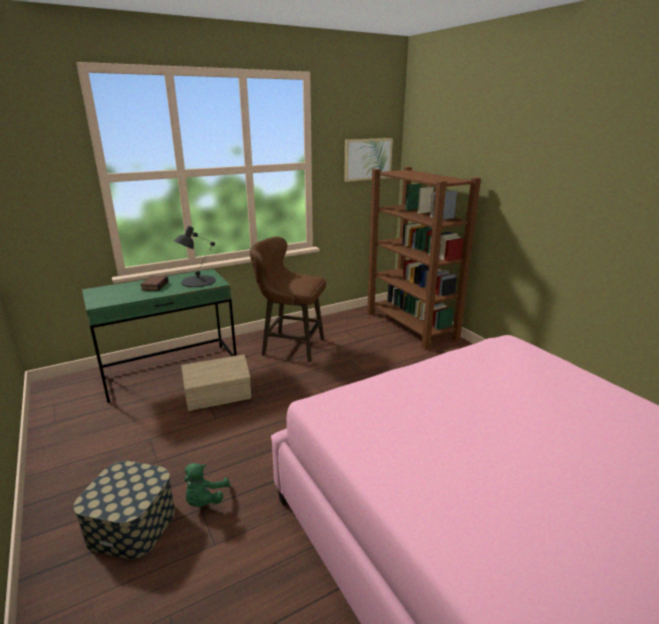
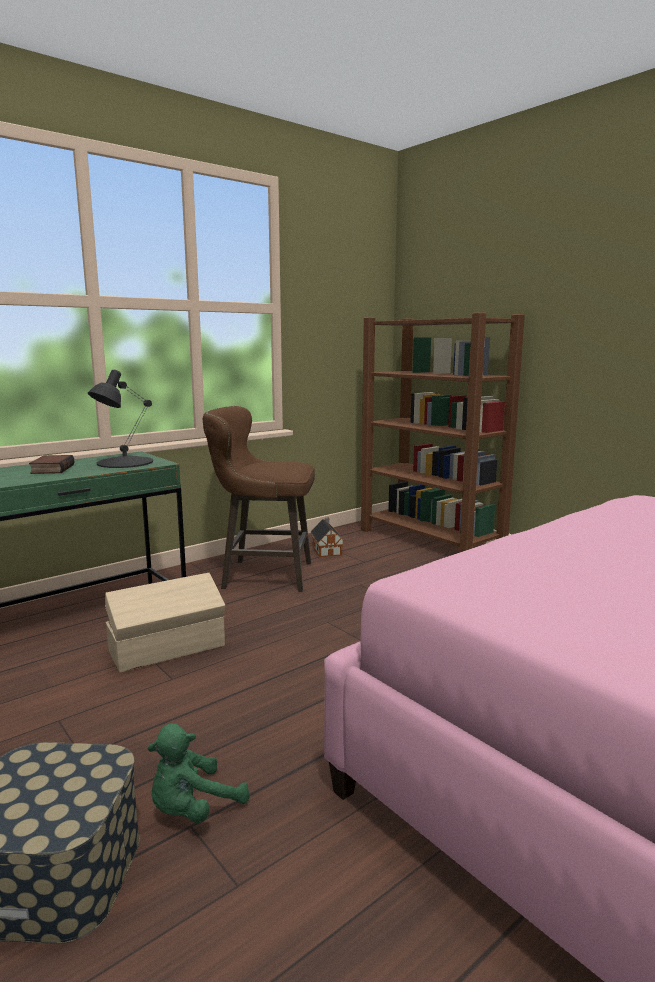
camera: 10 degrees left, 10 degrees down
green plush toy [184,463,230,507] -> green plush toy turned 45 degrees clockwise [147,723,249,823]
picture [344,138,393,182] -> none
none -> toy house [311,517,343,557]

